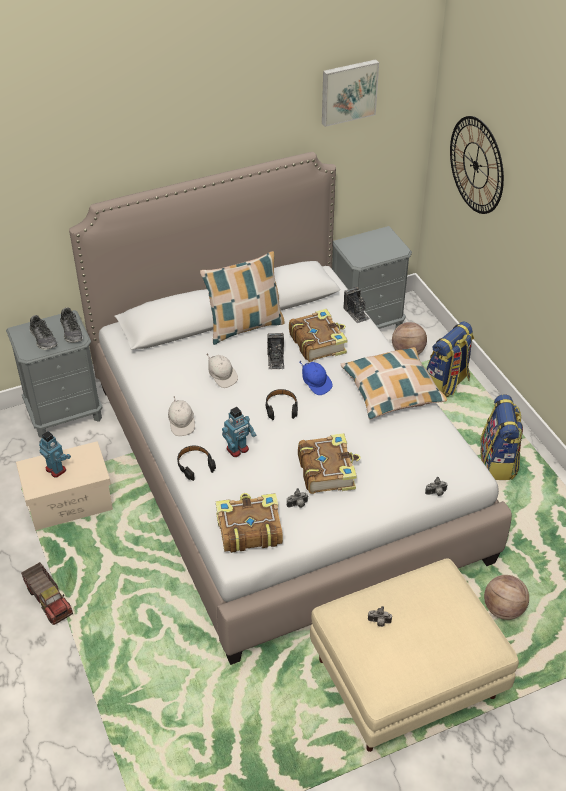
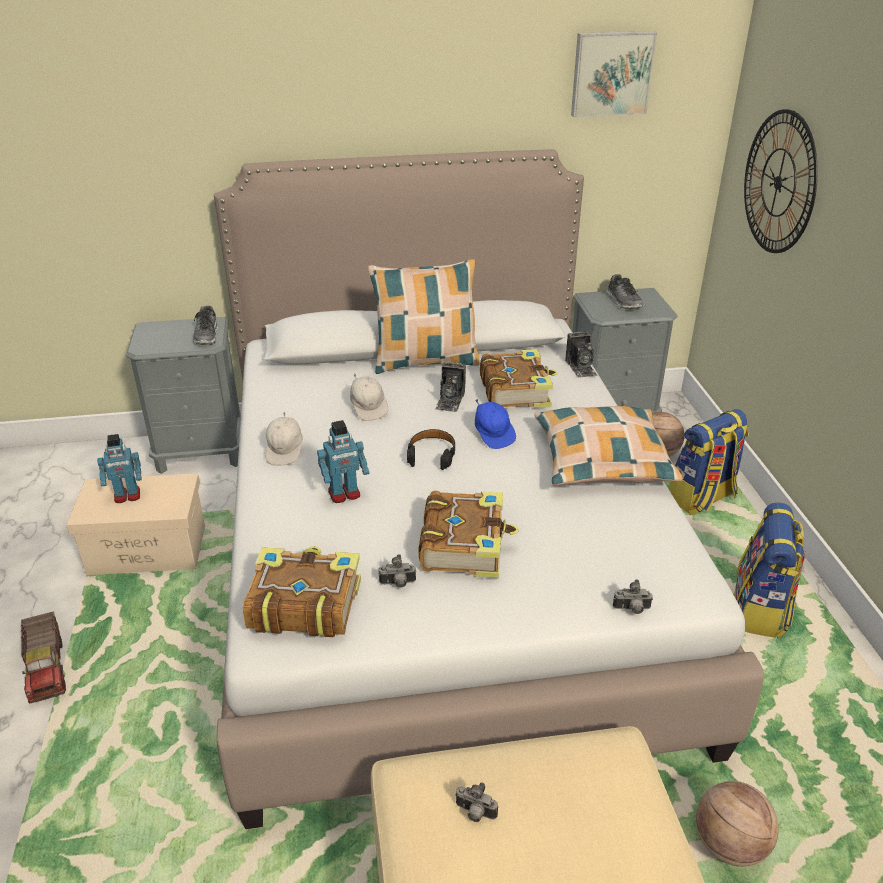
camera: 15 degrees right, 10 degrees down
shoe [30,315,57,350] -> shoe moved to [606,274,643,310]
toy robot [39,431,71,478] -> toy robot turned 105 degrees clockwise [97,434,142,503]
black headphones [177,446,216,481] -> none

